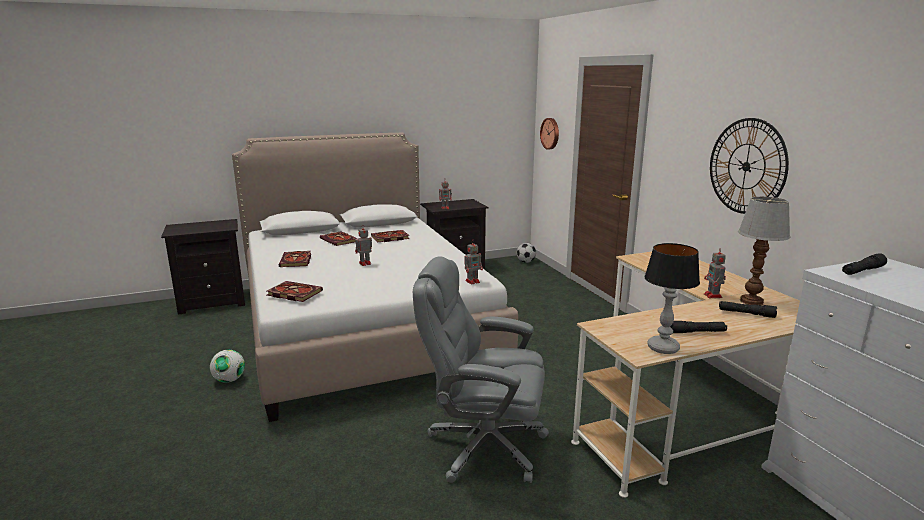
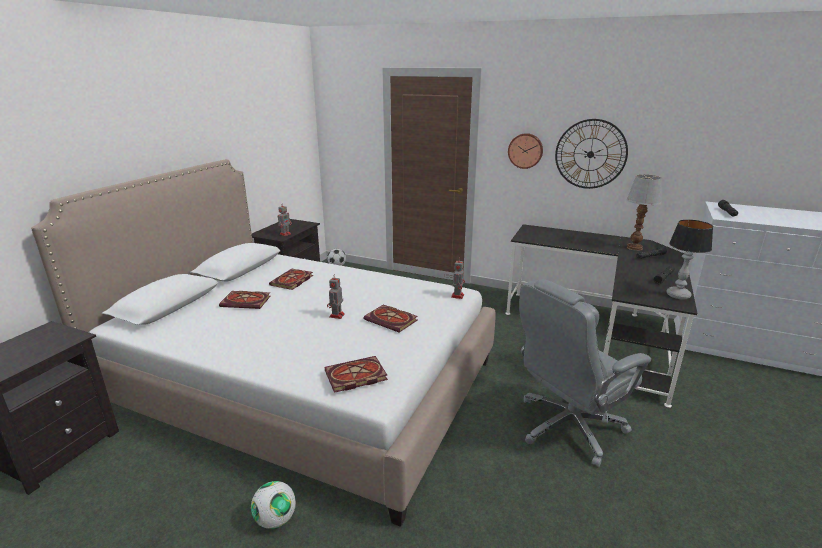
camera: 45 degrees left, 5 degrees up
book [279,251,311,267] -> book moved to [364,305,418,333]
wall clock [540,118,559,149] -> wall clock moved to [508,133,543,169]
beige desk [571,252,800,498] -> black desk [505,224,698,408]
toy robot [704,248,726,298] -> none

